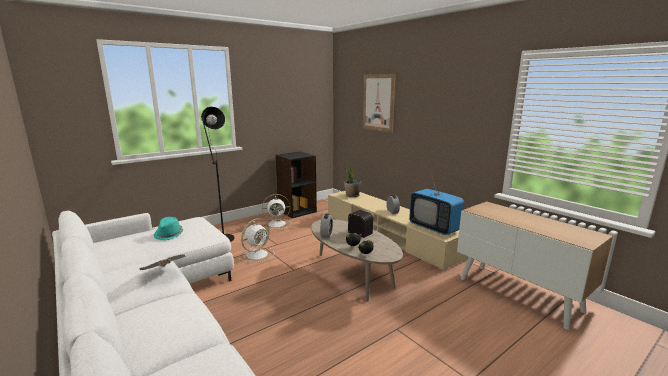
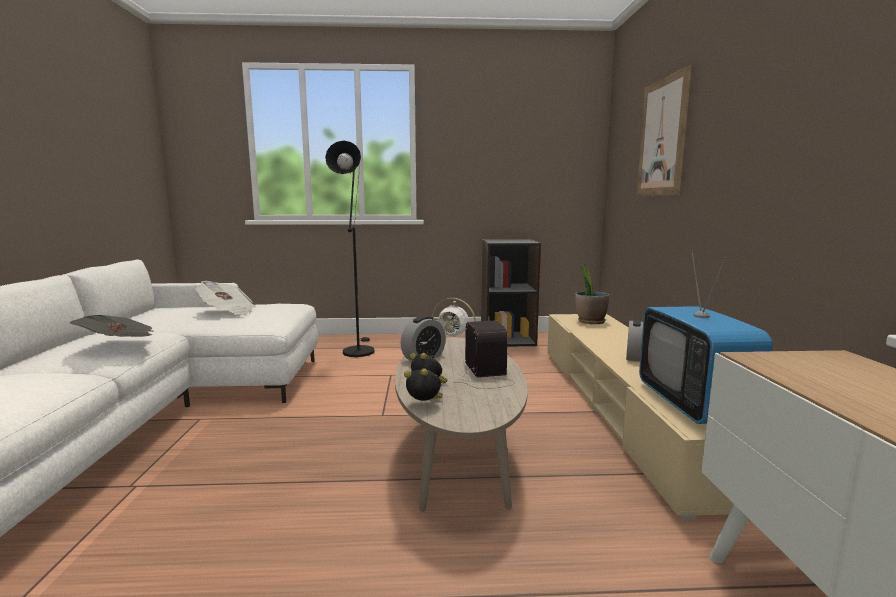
camera: 35 degrees right, 5 degrees down
turquoise hat [154,217,183,240] -> newspaper [196,281,256,316]
white fan [239,218,275,263] -> none

